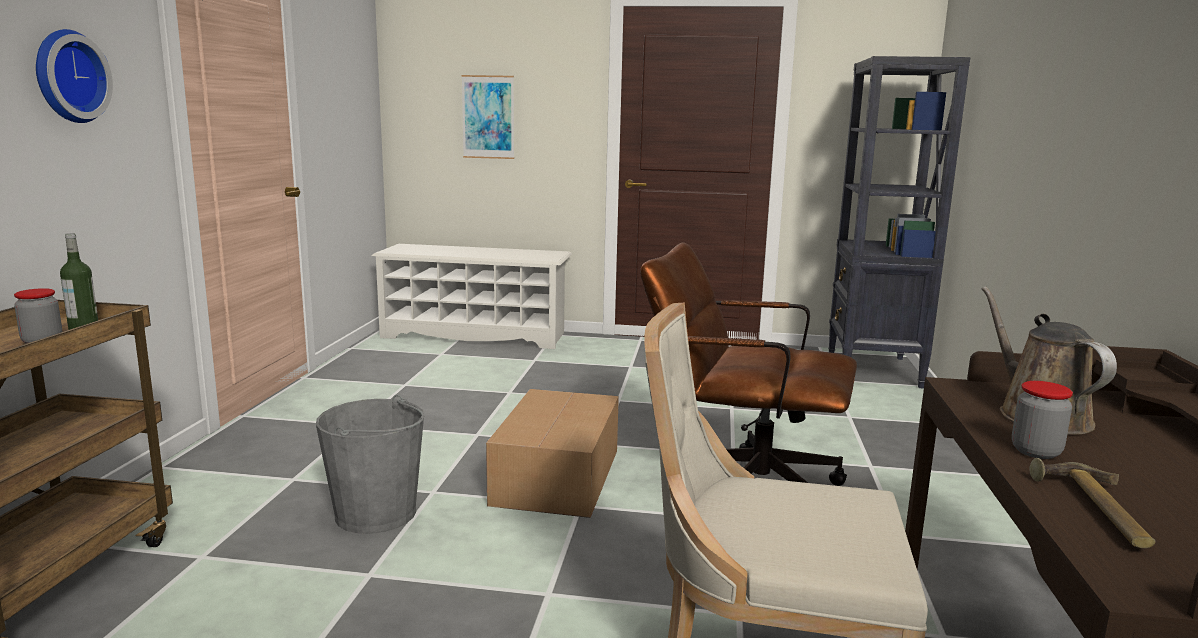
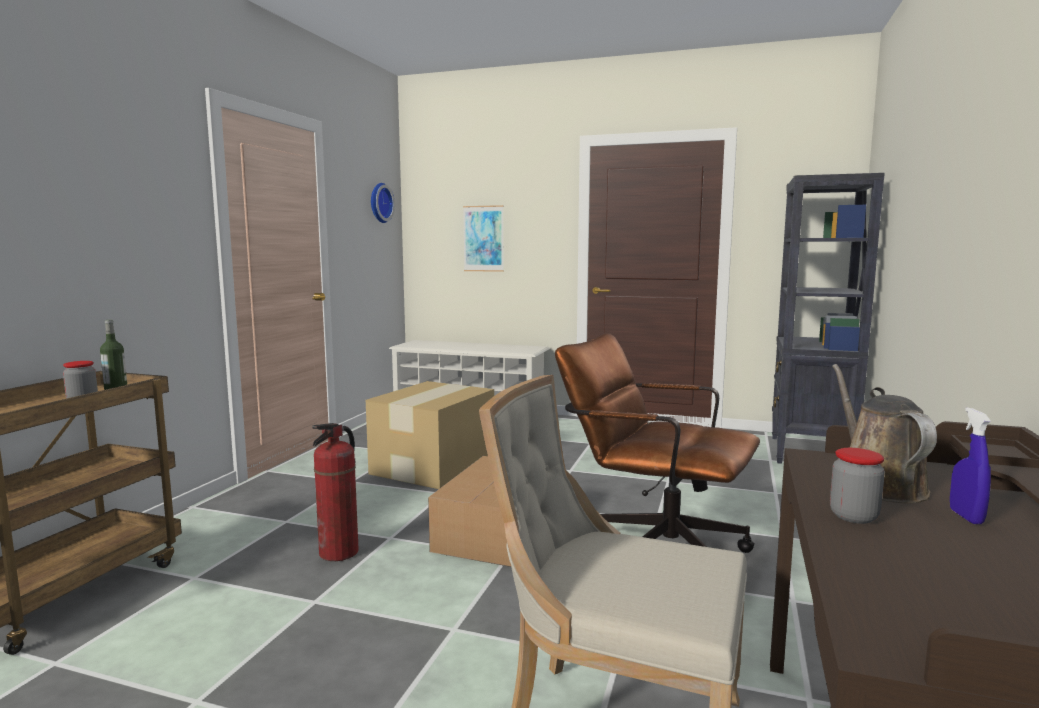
camera: 10 degrees right, 5 degrees down
wall clock [36,29,113,123] -> wall clock moved to [371,183,395,223]
grey bucket [316,395,424,534] -> fire extinguisher [312,423,359,561]
hammer [1029,458,1156,548] -> none
none -> cardboard box [366,381,494,489]
none -> blue spray bottle [950,408,991,524]

